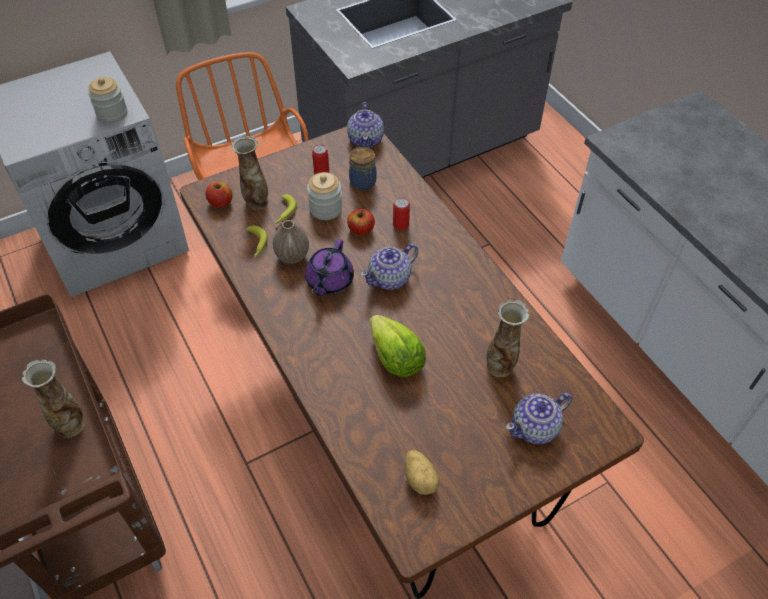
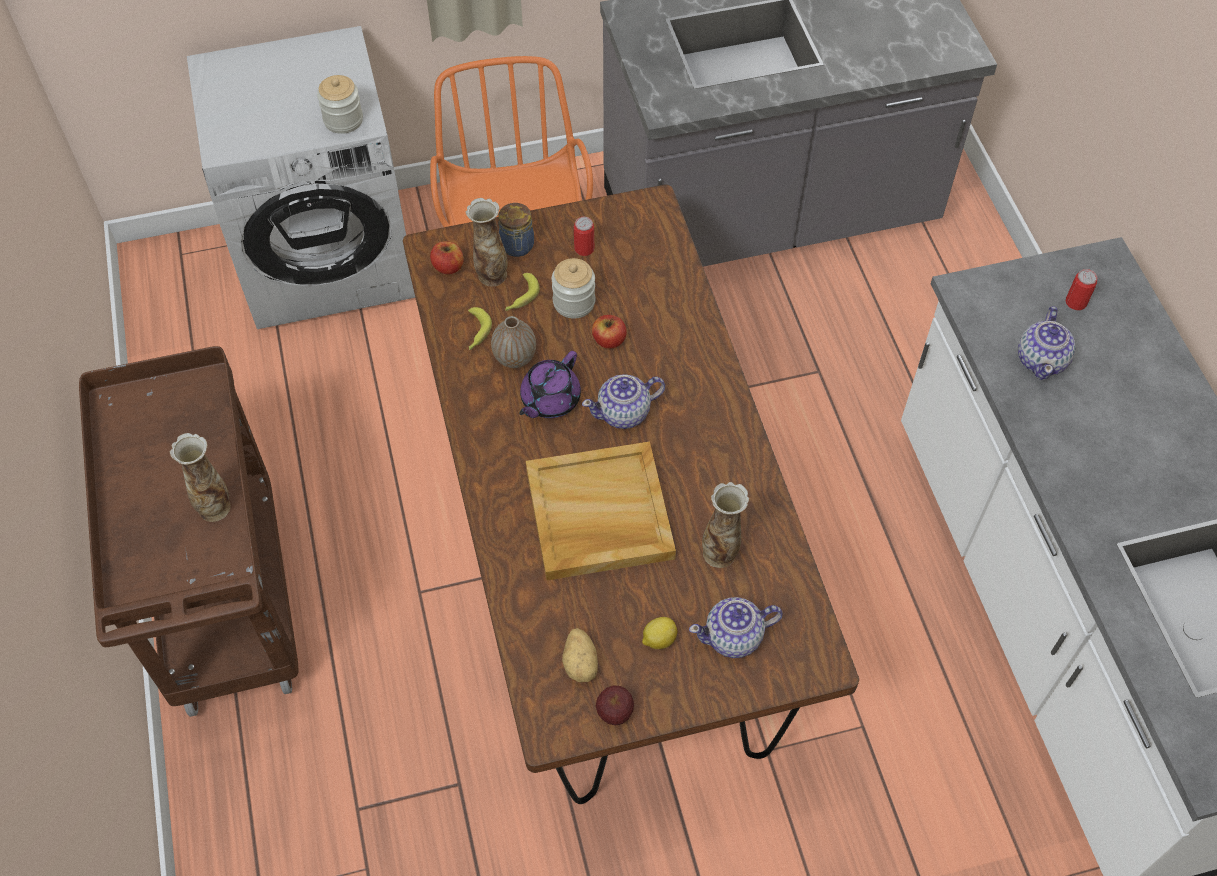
camera: 15 degrees right, 5 degrees up
teapot [347,102,384,148] -> teapot moved to [1018,306,1076,380]
jar [349,147,377,190] -> jar moved to [498,203,534,257]
lettuce [370,315,426,377] -> beige tray [526,441,676,581]
can [393,197,410,230] -> can moved to [1066,269,1097,310]
none -> apple [596,685,634,725]
none -> lemon [642,617,677,649]

